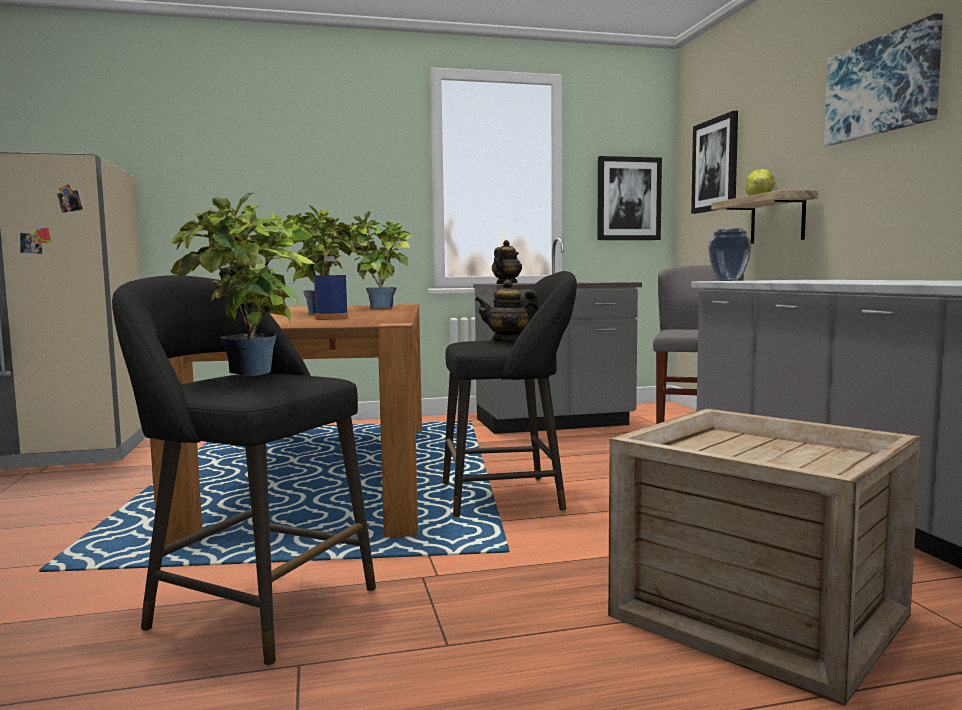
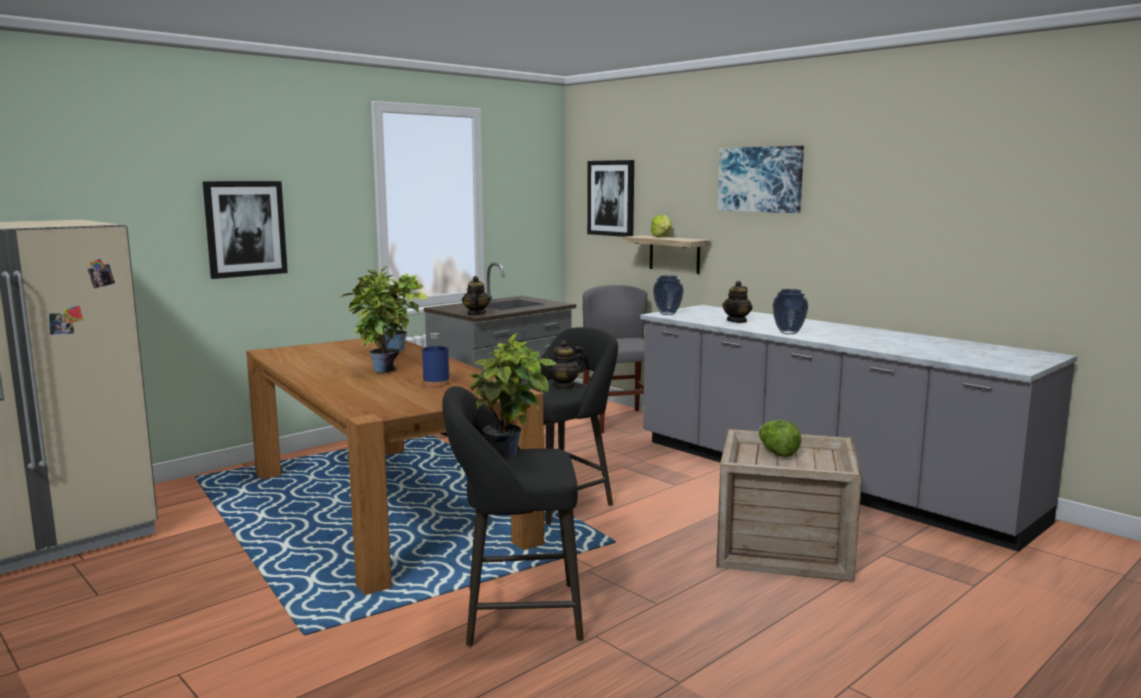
camera: 30 degrees left, 5 degrees up
picture [597,156,662,240] -> picture moved to [203,181,288,279]
none -> teapot [722,281,752,323]
none -> lettuce [759,420,801,457]
none -> vase [773,289,808,334]

